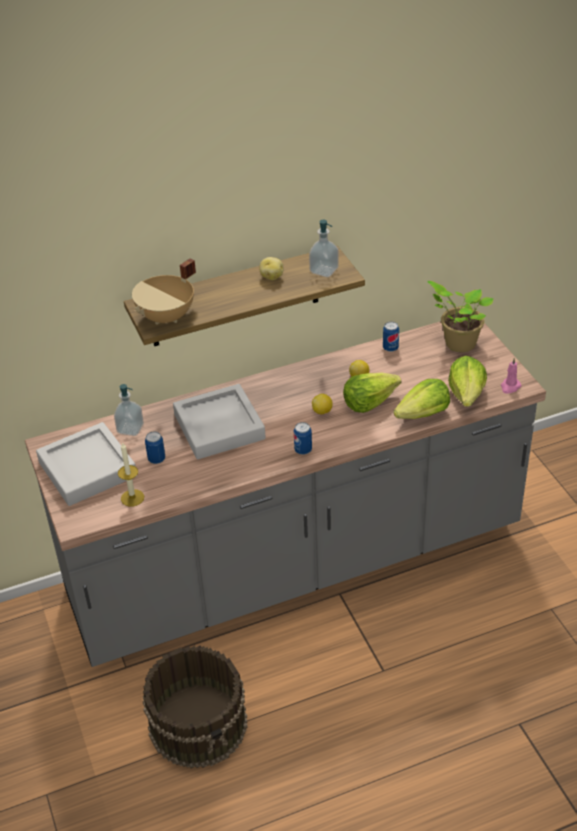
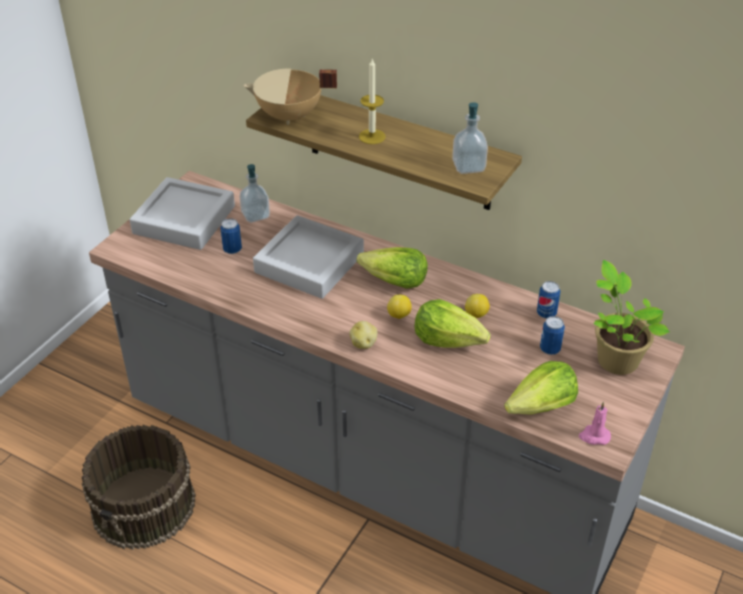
camera: 50 degrees right, 0 degrees up
candle [118,443,144,507] -> candle moved to [359,59,386,144]
potato [259,257,283,280] -> potato moved to [349,321,377,349]
can [294,422,312,455] -> can moved to [540,316,565,355]
lettuce [393,379,450,419] -> lettuce moved to [356,247,428,289]

